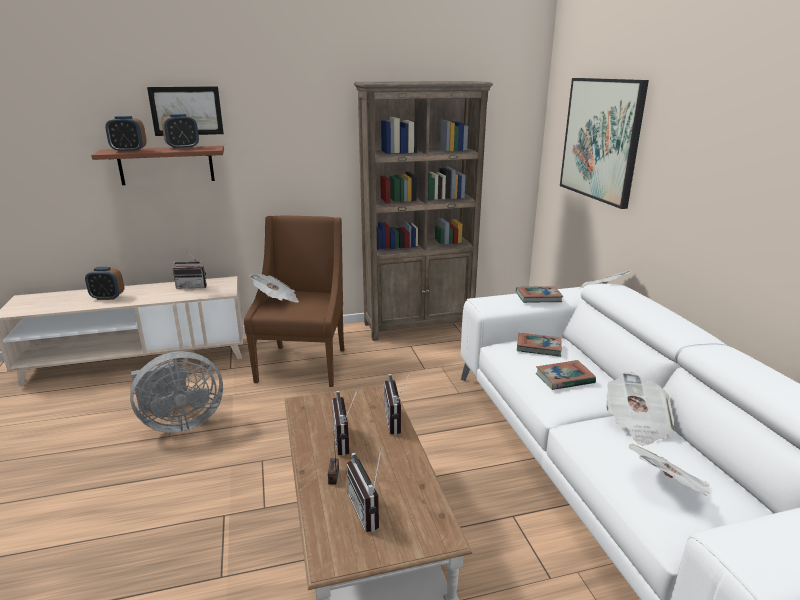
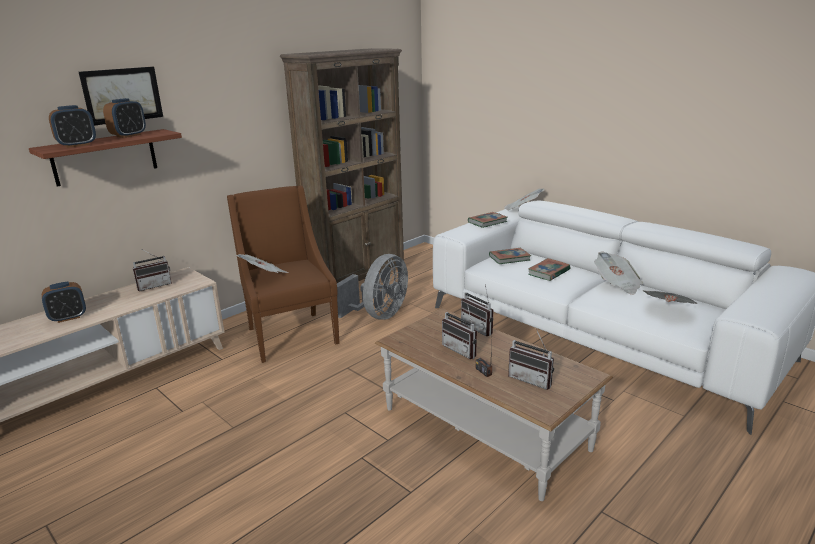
camera: 30 degrees left, 0 degrees up
grey fan [130,351,223,433] -> grey fan moved to [337,254,408,320]
picture [560,78,649,209] -> none

